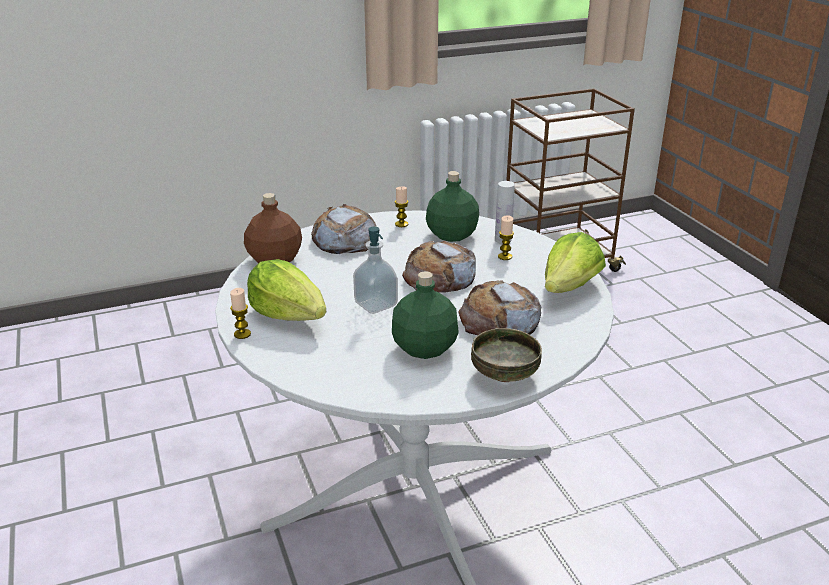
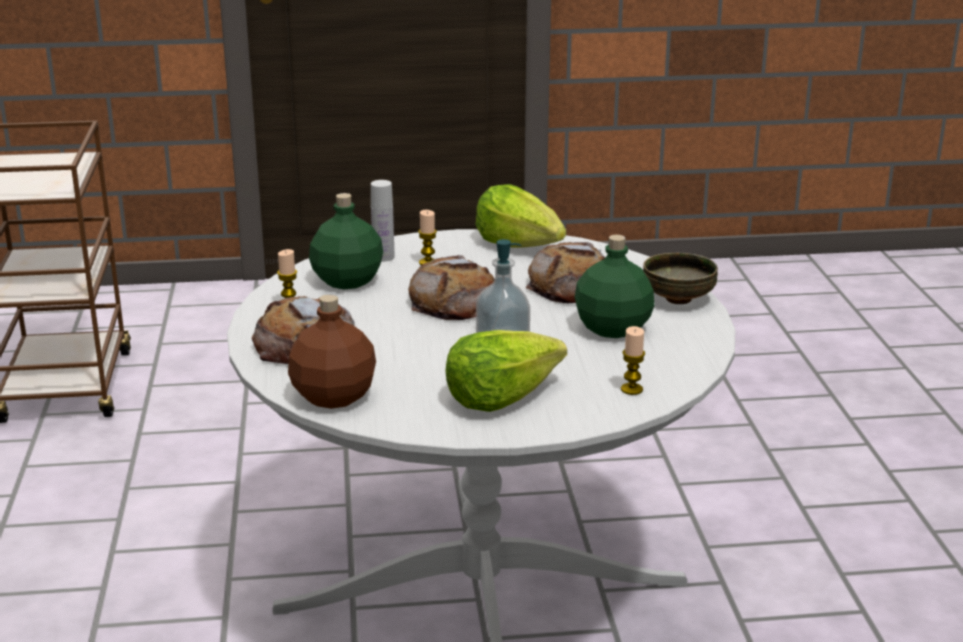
camera: 75 degrees left, 5 degrees down
candle [230,288,251,339] -> candle moved to [621,326,645,395]

